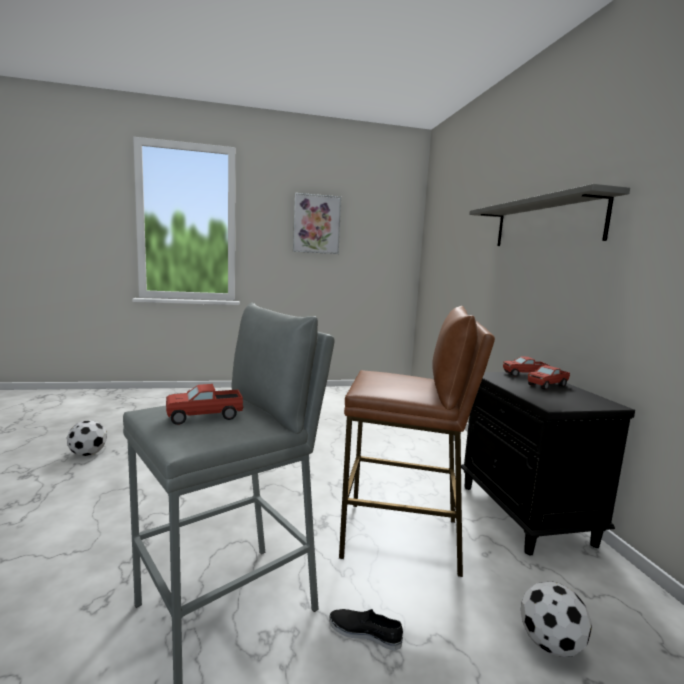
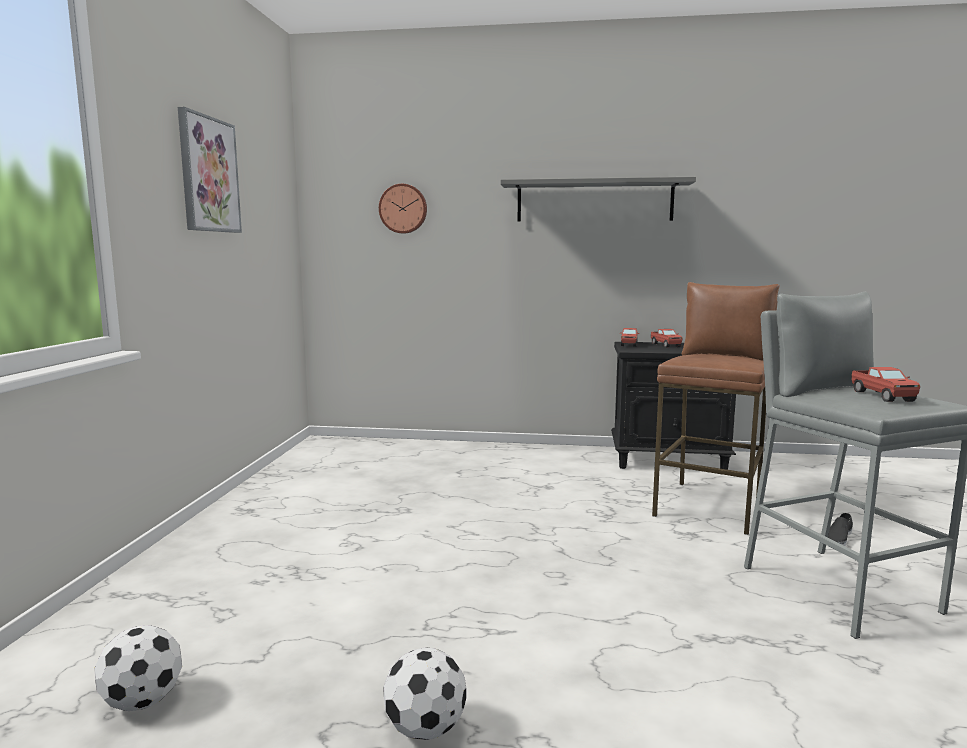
camera: 70 degrees left, 0 degrees up
football [520,581,592,657] -> football moved to [95,625,182,711]
none -> wall clock [379,184,427,234]

